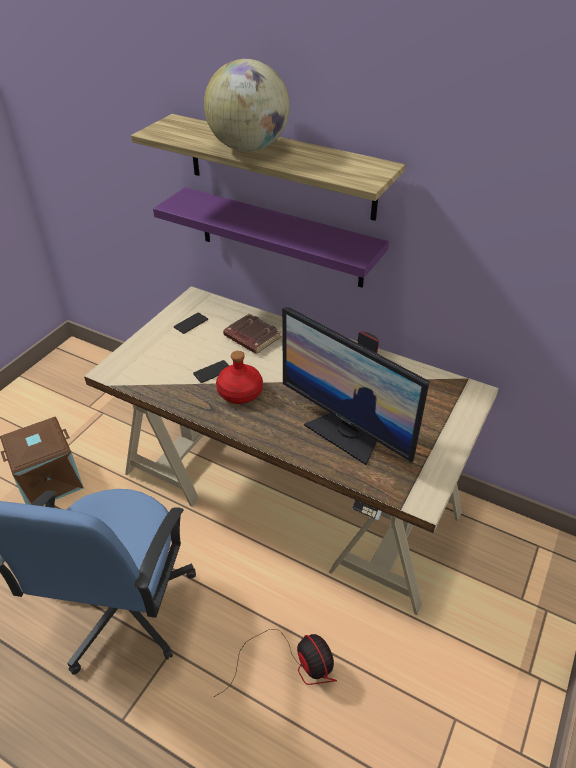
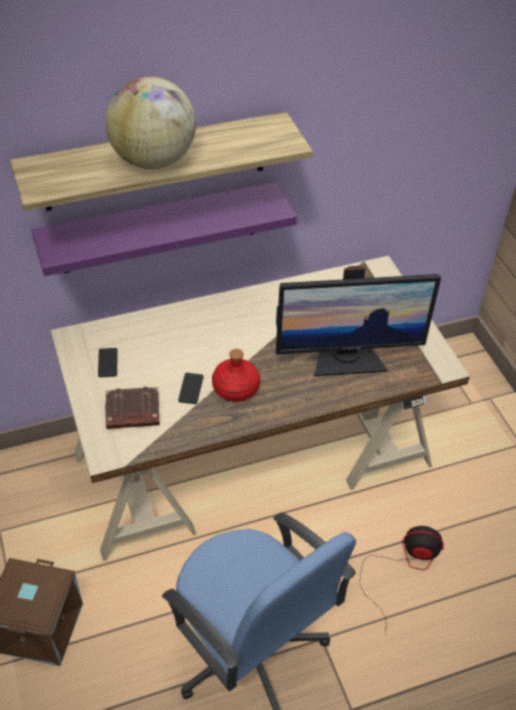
camera: 50 degrees left, 5 degrees up
brown book [223,314,281,354] -> brown book moved to [105,387,160,429]

